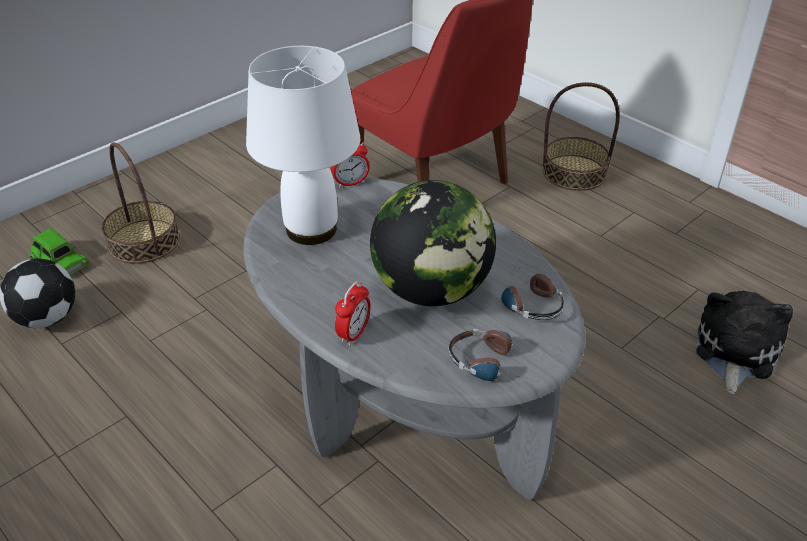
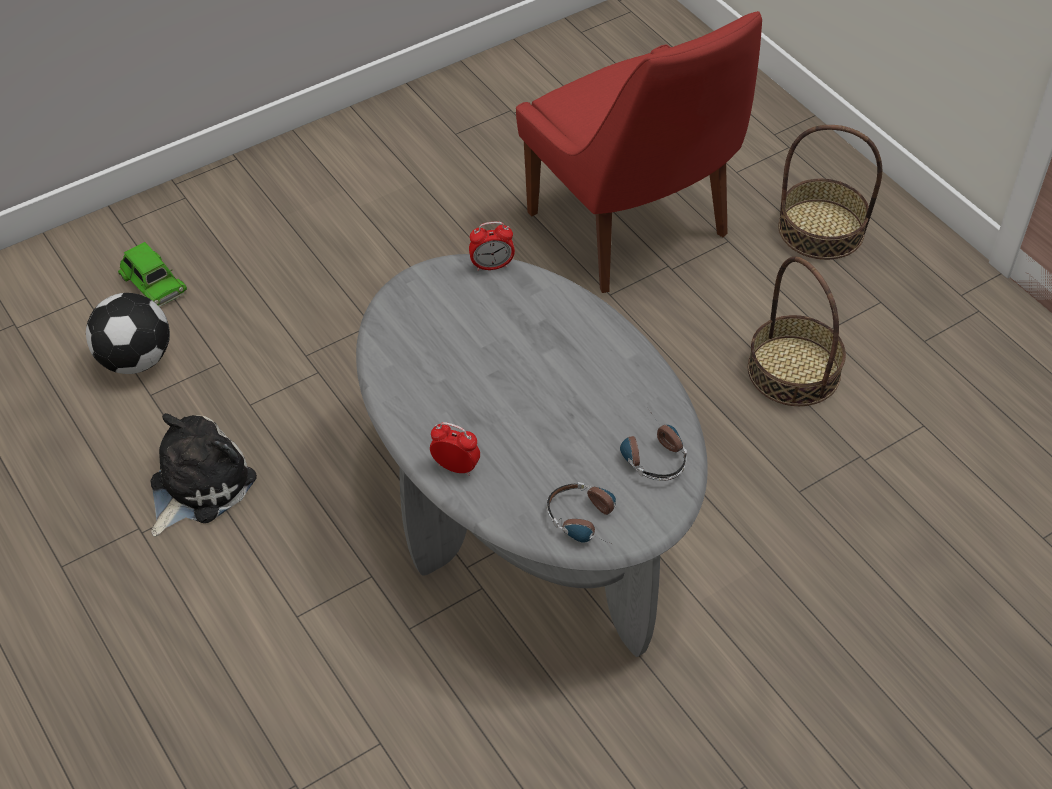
camera: 10 degrees right, 10 degrees up
basket [102,142,180,264] -> basket moved to [748,256,846,406]
white table lamp [246,46,360,245] -> none
alarm clock [335,281,371,346] -> alarm clock turned 105 degrees counterclockwise [430,422,480,476]
globe [370,180,496,306] -> none
plush toy [696,291,793,394] -> plush toy moved to [150,413,257,537]

